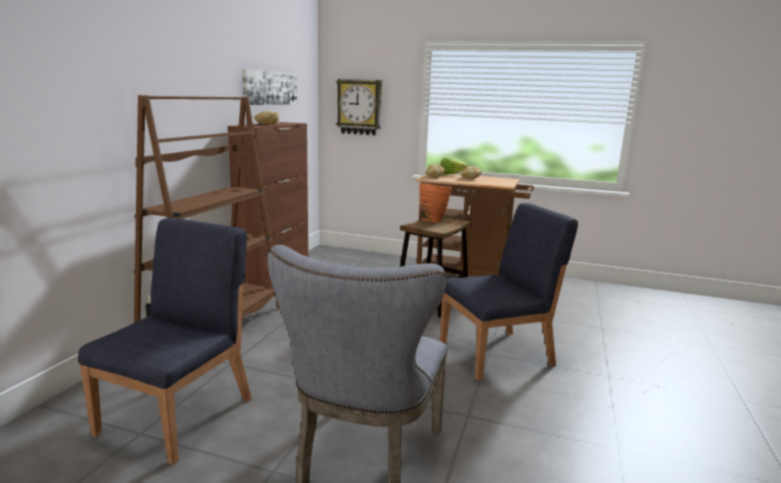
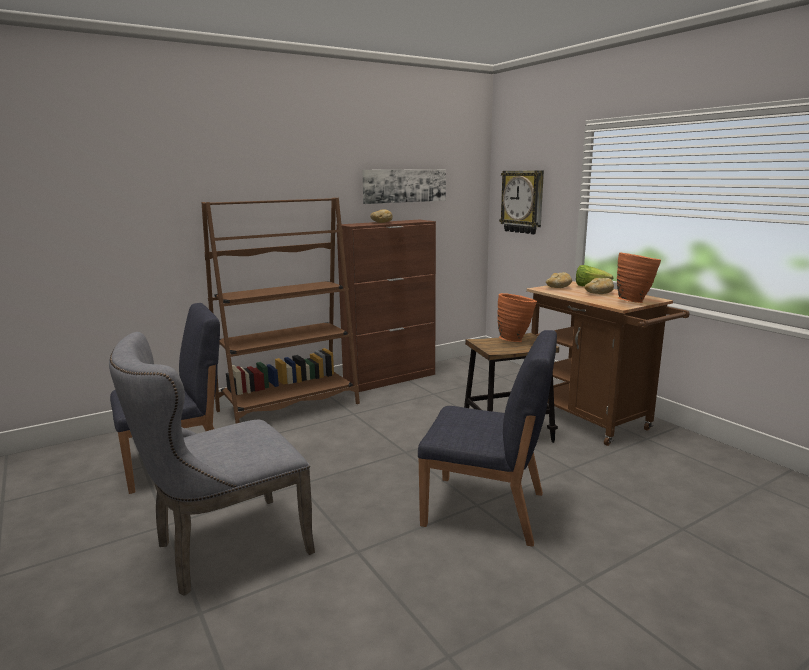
camera: 40 degrees right, 0 degrees up
none -> orange vase [617,253,661,303]

